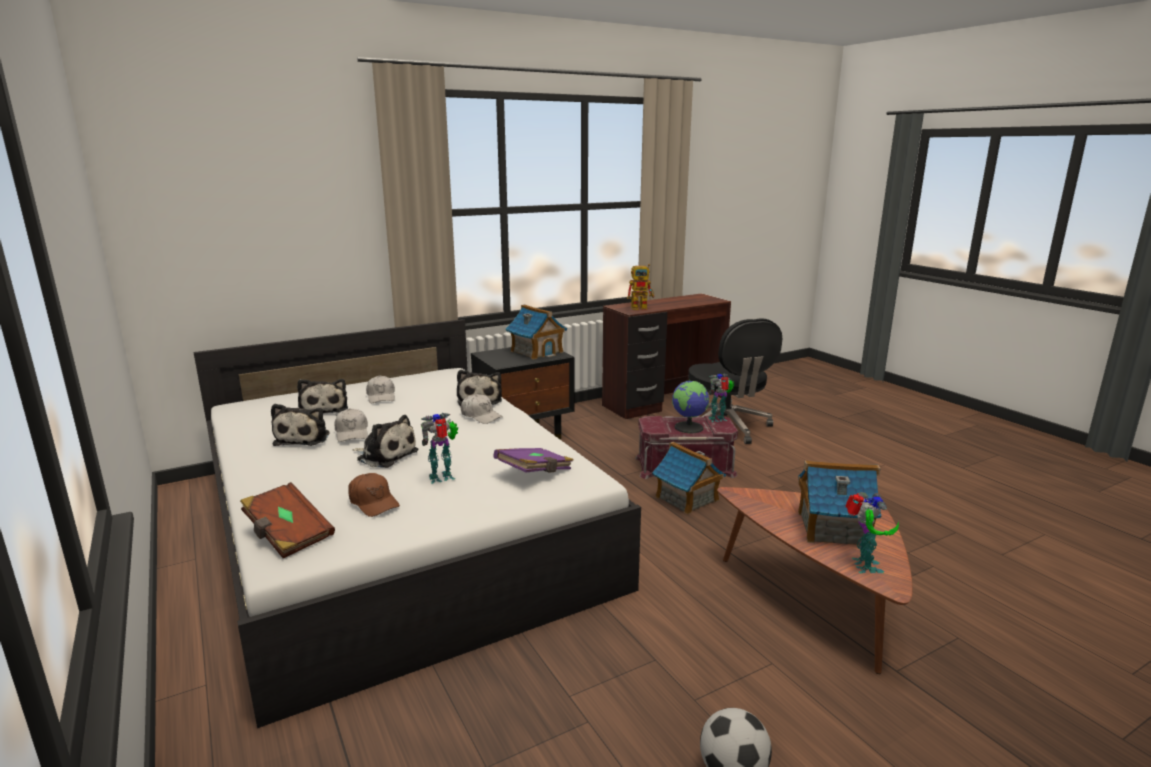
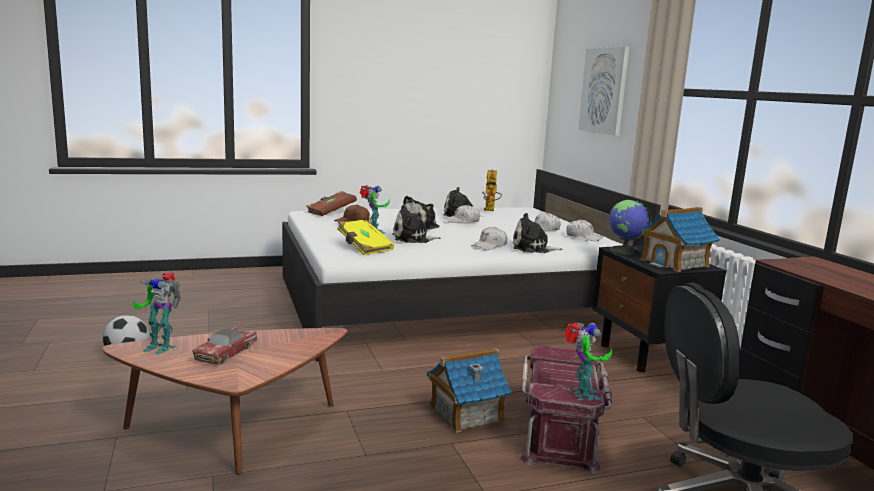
camera: 100 degrees right, 5 degrees down
plush toy [297,379,348,414] -> plush toy moved to [392,205,441,243]
purple book [493,448,573,473] -> yellow book [337,219,394,255]
toy robot [627,264,654,310] -> toy robot moved to [483,170,502,211]
globe [672,379,710,433] -> globe moved to [609,200,652,255]
toy house [798,460,881,545] -> toy car [192,327,257,365]
none -> white cap [566,219,603,241]
none -> picture [578,47,629,136]

